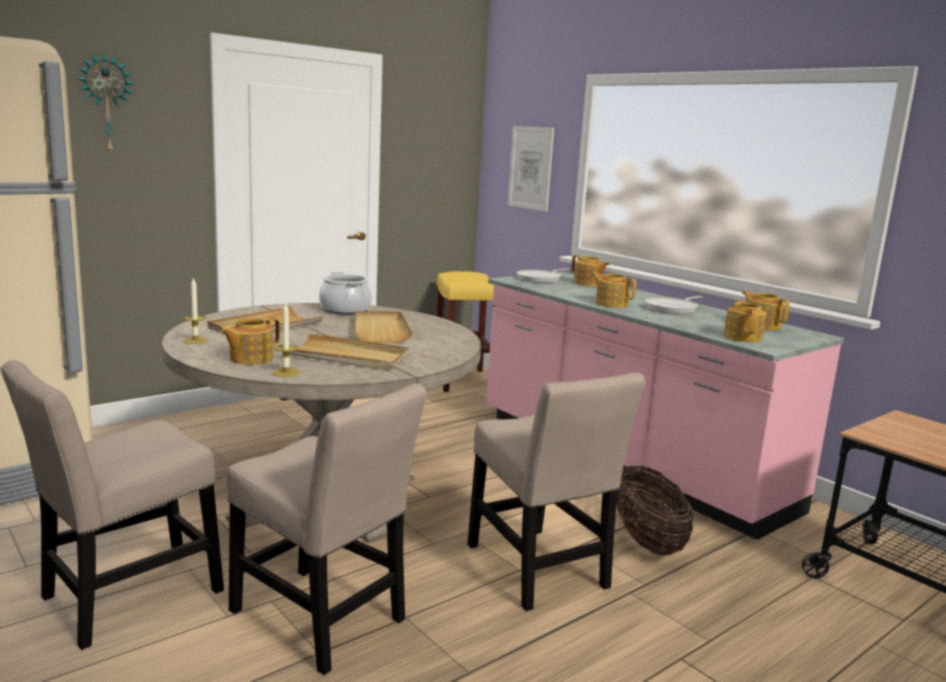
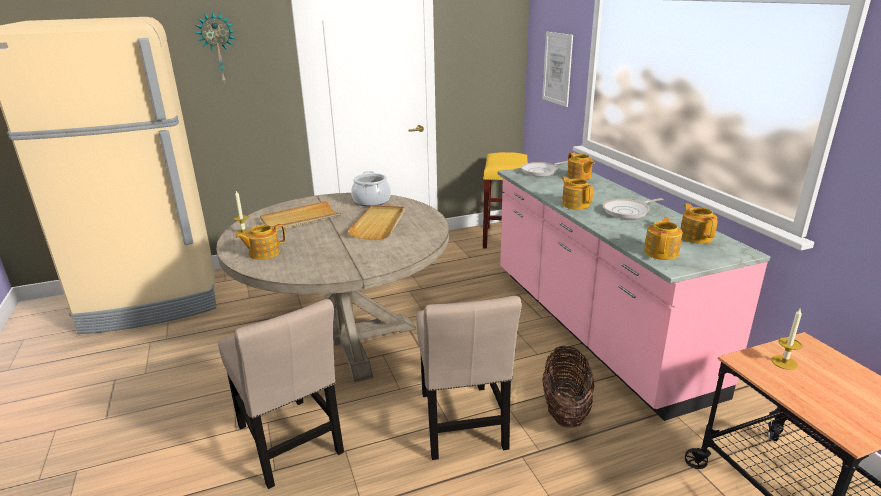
camera: 20 degrees right, 10 degrees up
beige chair [1,360,224,650] -> none
candle [272,304,300,377] -> candle moved to [771,309,802,370]
beige tray [290,333,409,371] -> none

